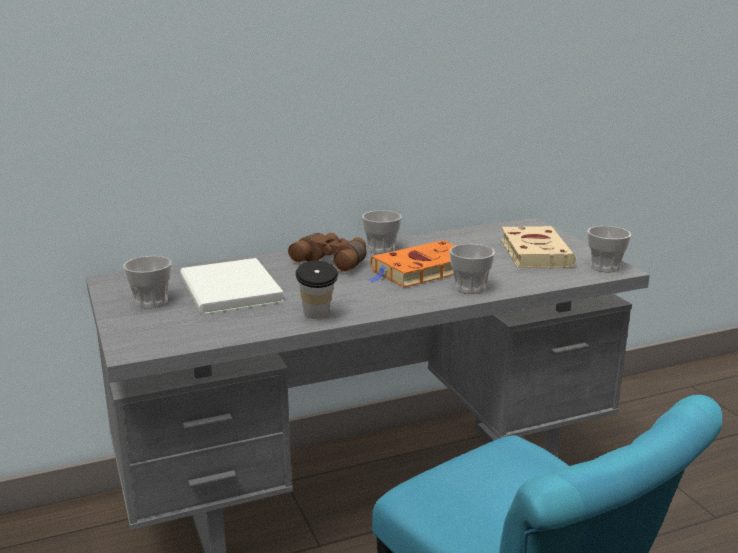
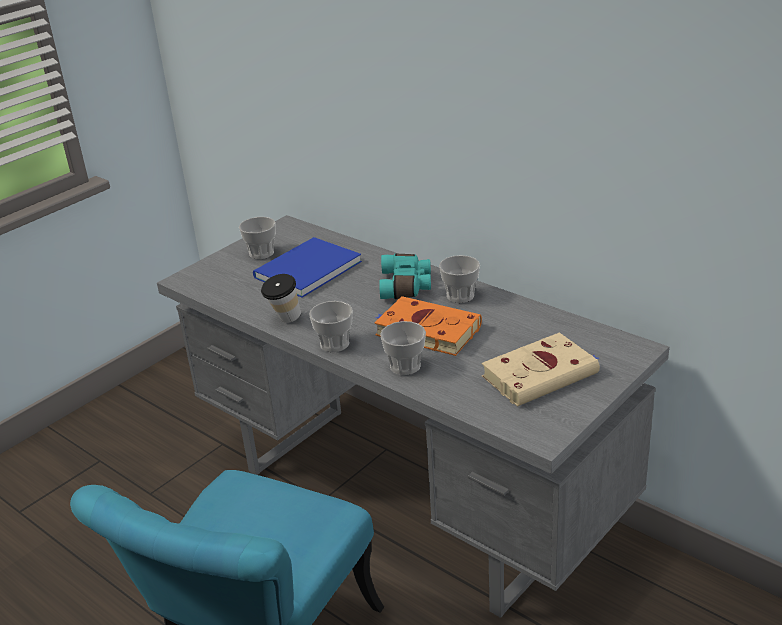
camera: 65 degrees right, 10 degrees up
white book [180,258,284,315] -> blue book [253,237,362,298]
brown binoculars [288,233,366,272] -> turquoise binoculars [379,253,431,299]
cup [587,226,631,272] -> cup moved to [310,301,353,352]

